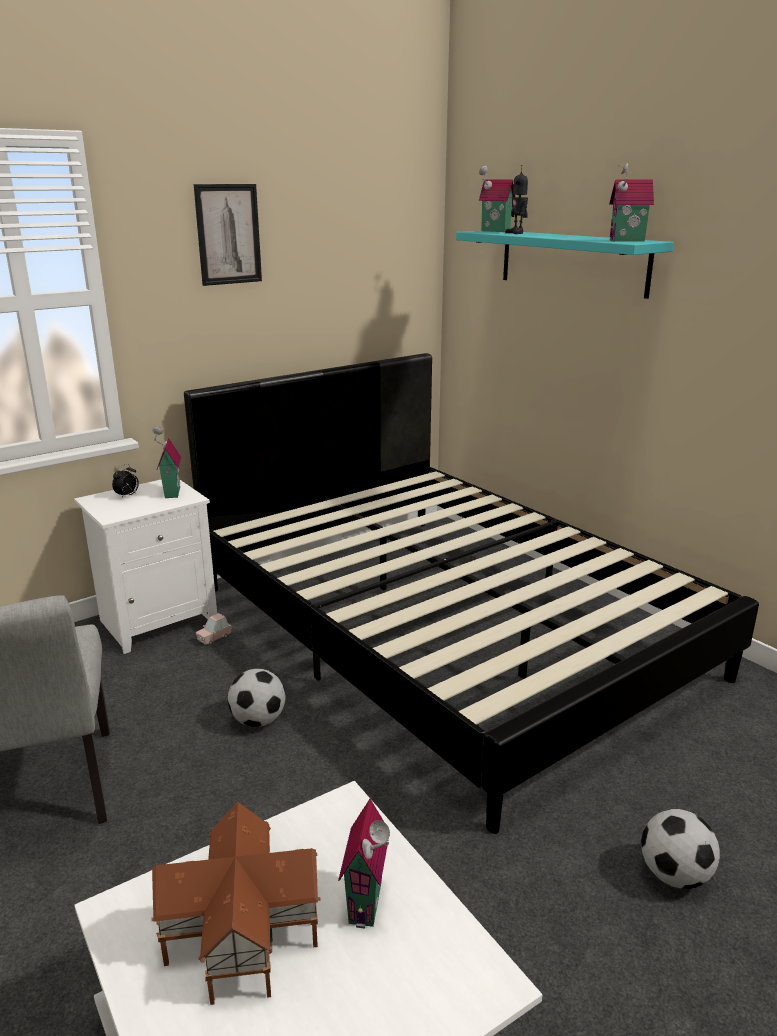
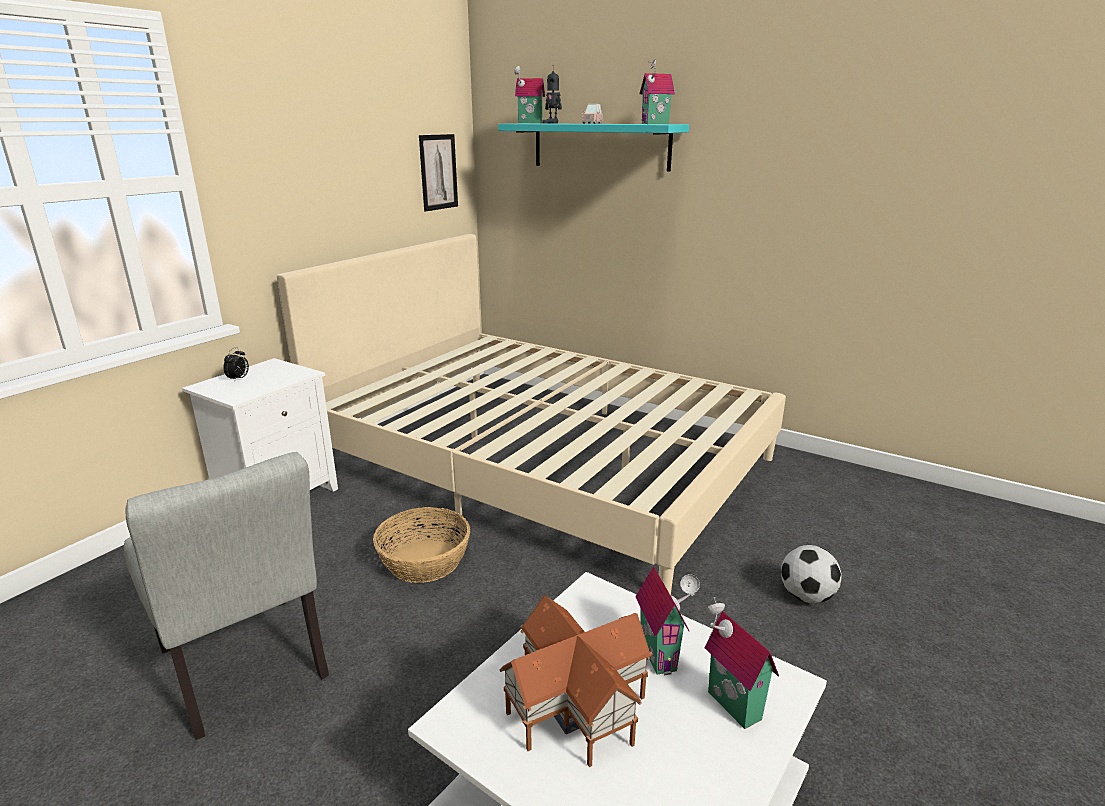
camera: 20 degrees left, 0 degrees up
toy house [152,427,181,498] -> toy house moved to [704,597,779,729]
black bed [184,353,759,834] -> beige bed [277,234,786,596]
picture [194,184,262,286] -> picture moved to [419,134,458,211]
pink toy car [195,613,231,645] -> pink toy car moved to [582,104,603,124]
football [228,669,286,727] -> basket [373,507,470,583]

